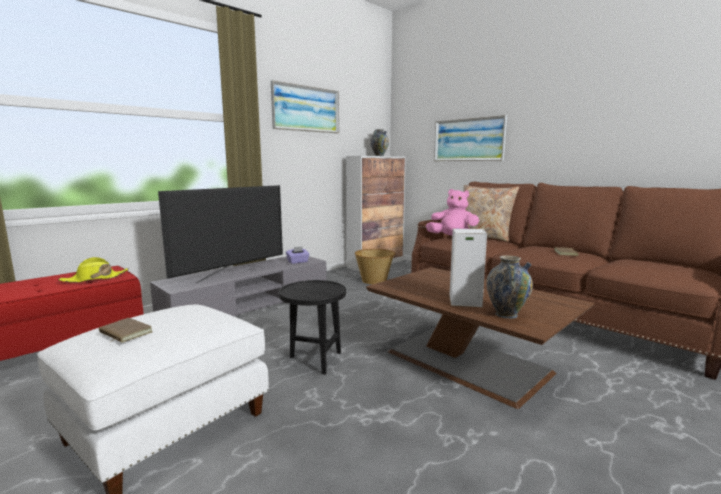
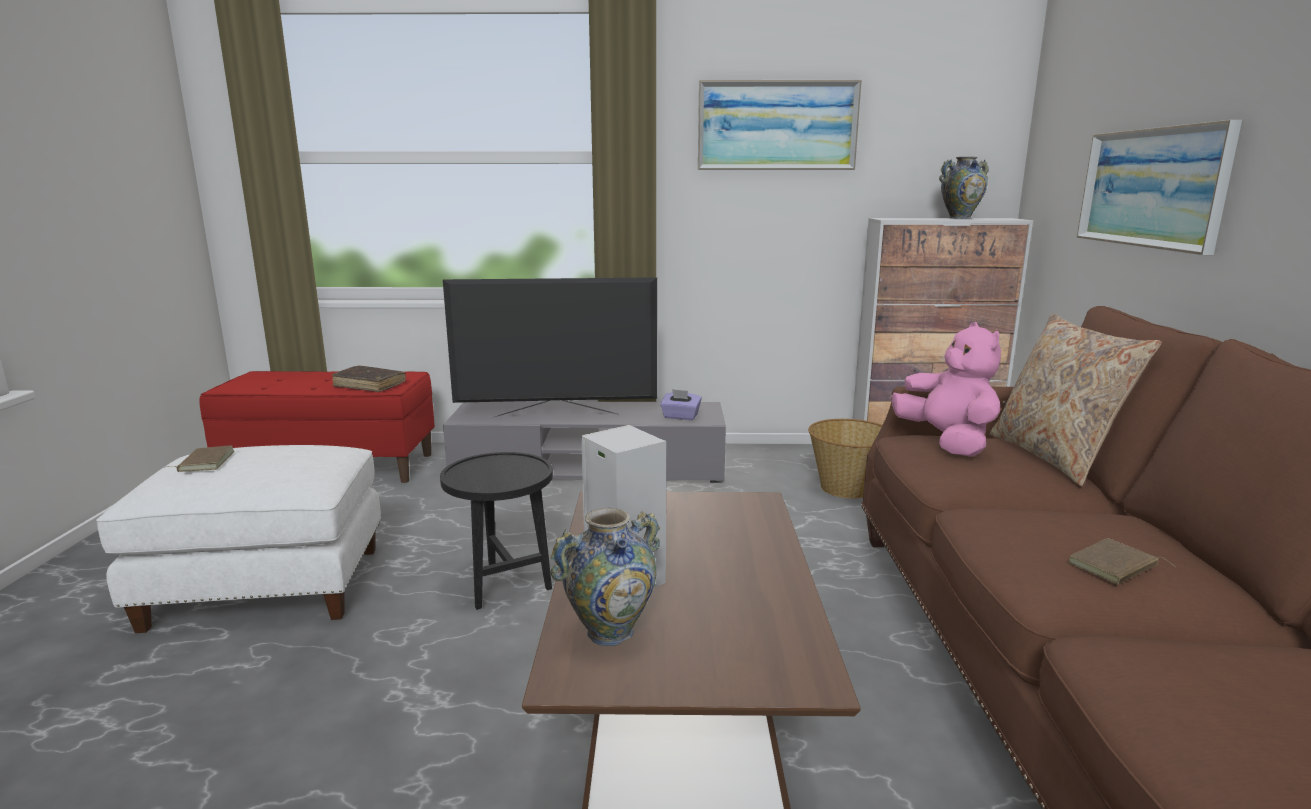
camera: 45 degrees right, 5 degrees up
yellow hat [58,257,129,283] -> brown book [332,365,406,392]

